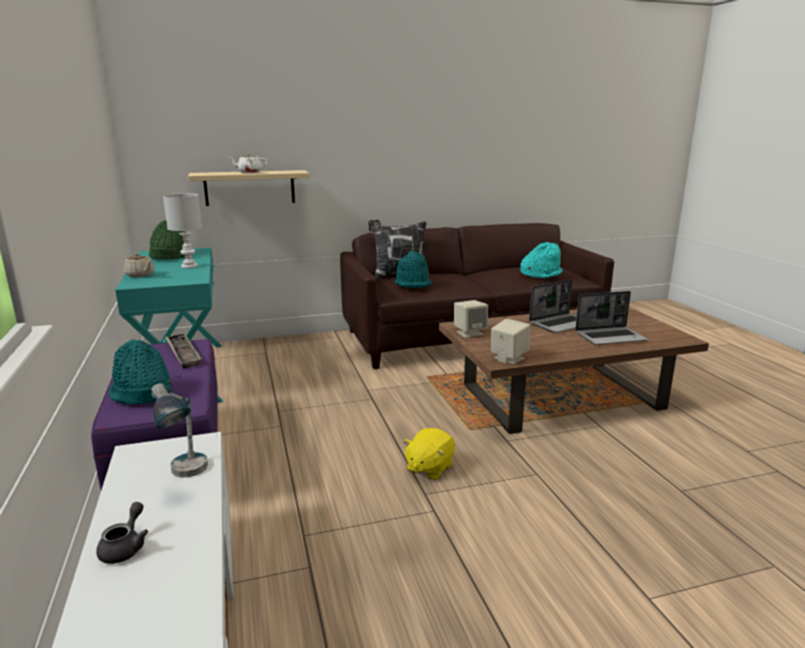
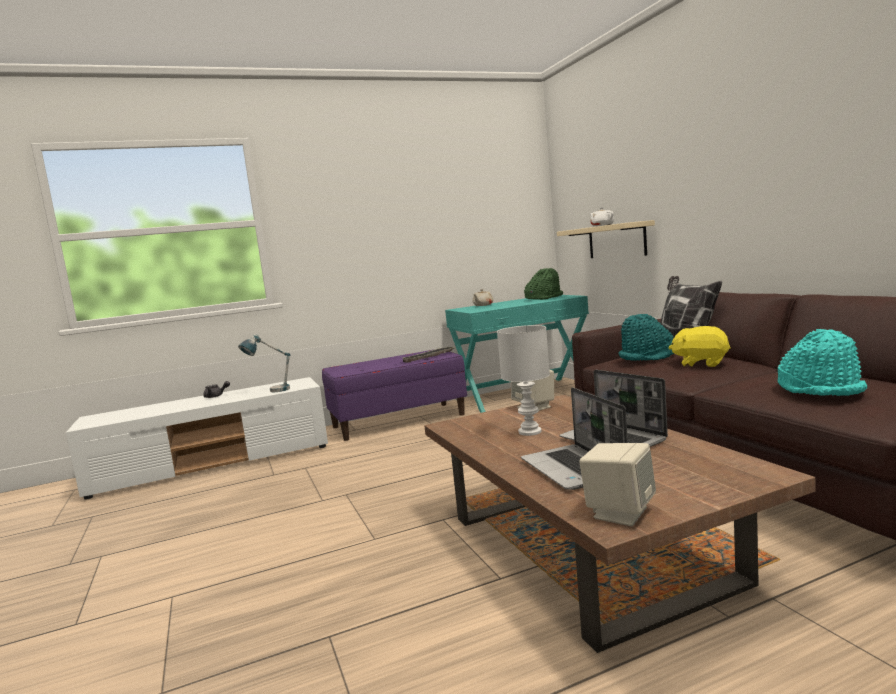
camera: 85 degrees right, 10 degrees down
turquoise hat [109,339,172,405] -> none
white table lamp [163,193,202,268] -> white table lamp moved to [497,325,550,436]
yellow plush toy [403,428,455,480] -> yellow plush toy moved to [668,326,731,367]
beige speaker [491,319,530,364] -> beige speaker moved to [579,443,656,526]

